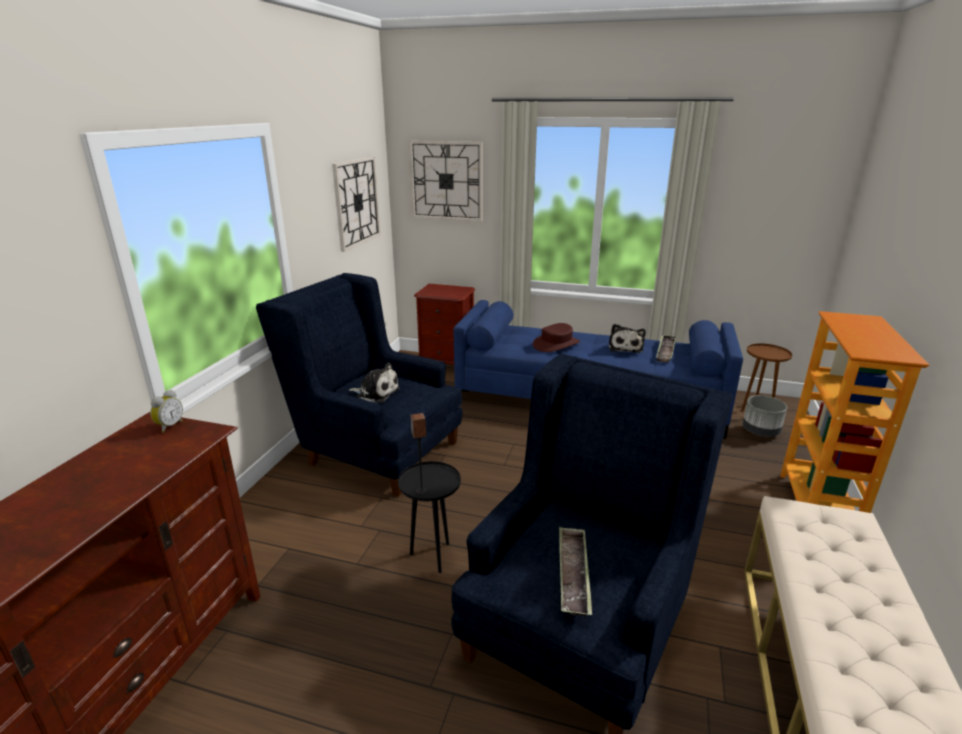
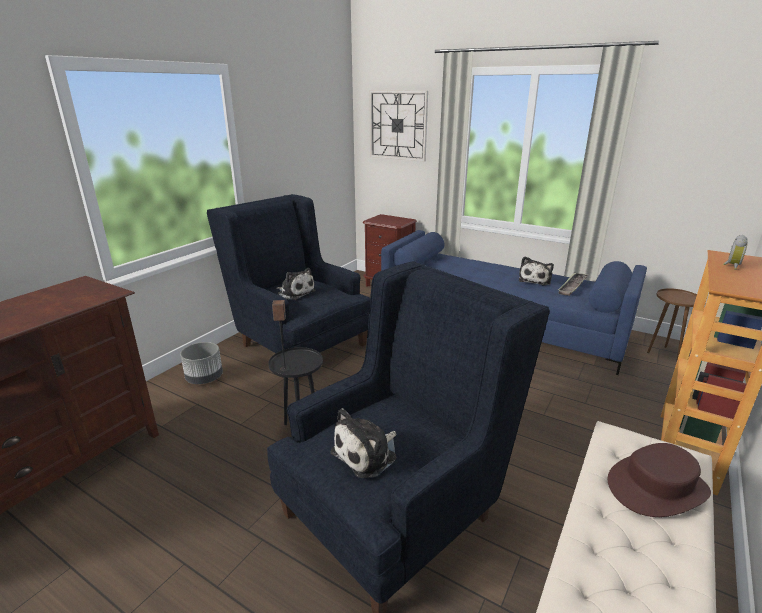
camera: 15 degrees right, 0 degrees up
alarm clock [150,390,183,433] -> alarm clock moved to [723,235,748,270]
wall clock [332,157,381,252] -> none
brown hat [533,323,580,352] -> brown hat moved to [608,443,711,517]
tray [559,527,592,617] -> plush toy [330,408,396,478]
grey planter [743,395,787,437] -> grey planter moved to [180,342,223,384]

